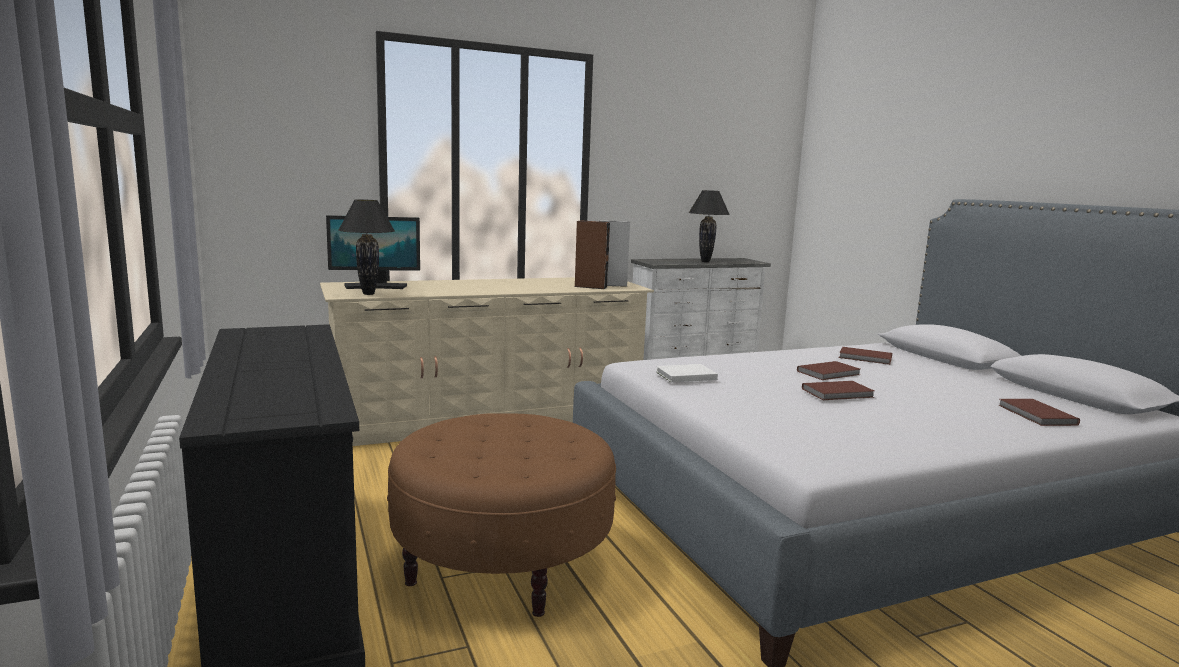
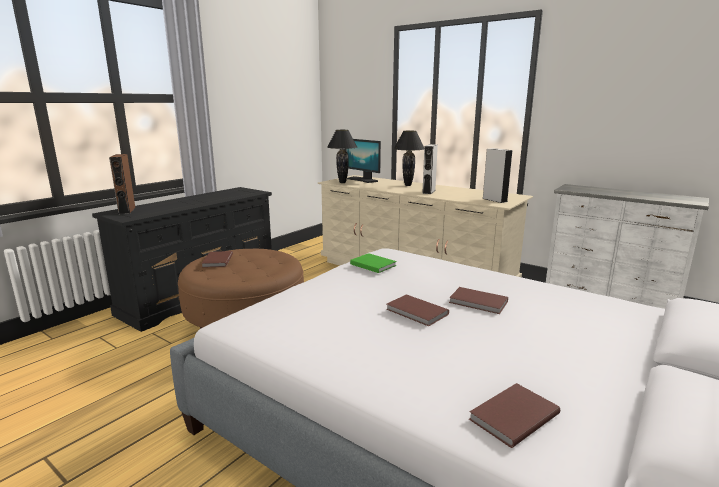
camera: 60 degrees right, 5 degrees up
brown speaker [575,220,610,289] -> brown speaker moved to [109,154,135,214]
white book [656,364,718,383] -> green book [350,253,397,273]
black table lamp [689,190,730,262] -> black table lamp moved to [394,131,424,186]
brown book [839,347,892,365] -> brown book moved to [201,251,233,268]
none -> grey speaker [422,144,438,194]

